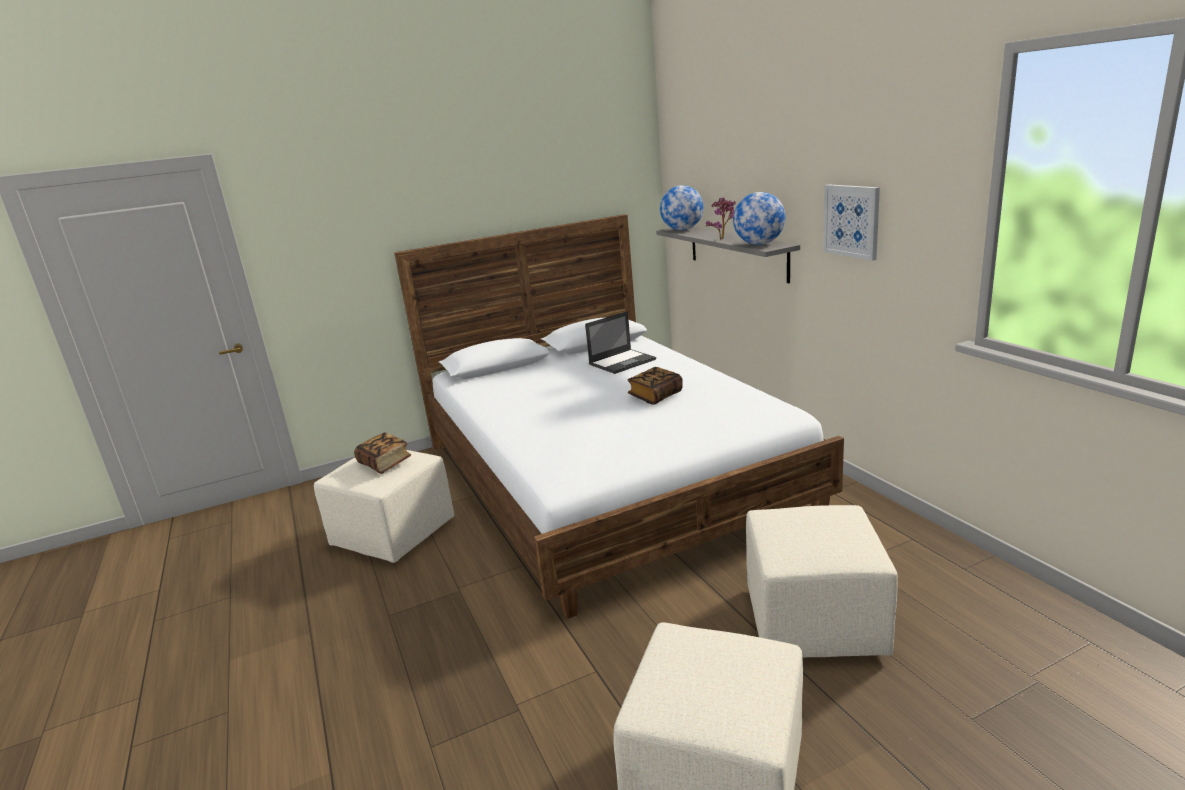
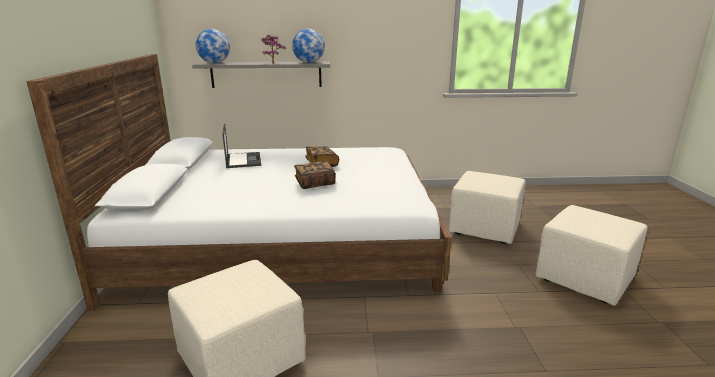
camera: 70 degrees left, 0 degrees up
book [354,432,411,474] -> book moved to [294,161,336,189]
picture [823,184,880,261] -> none

